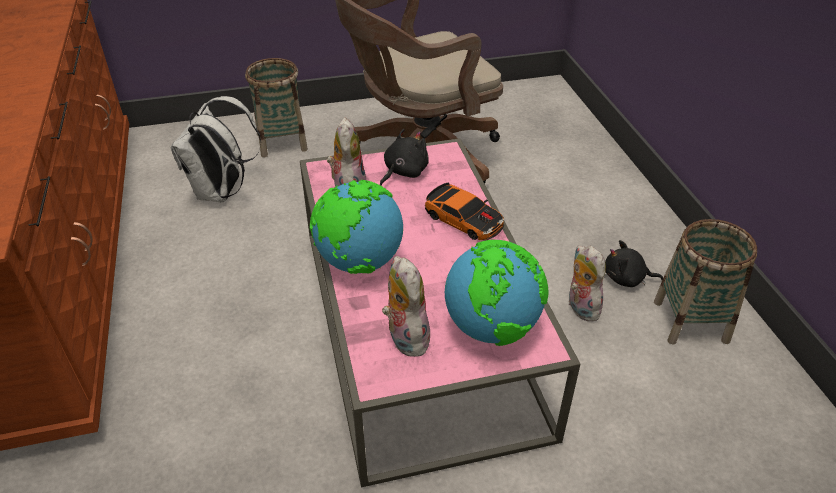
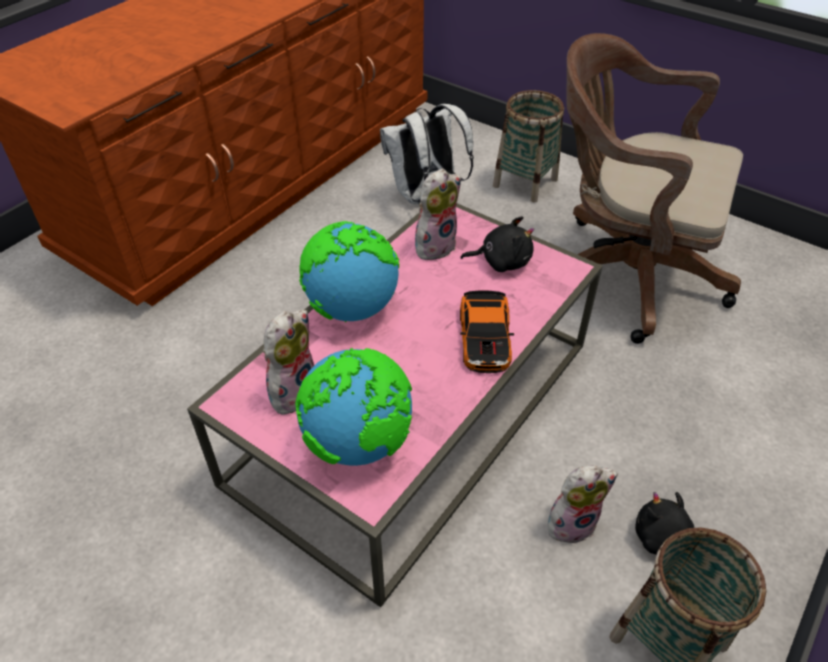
camera: 50 degrees right, 5 degrees up
plush toy [569,245,606,321] -> plush toy turned 45 degrees clockwise [548,465,618,544]

